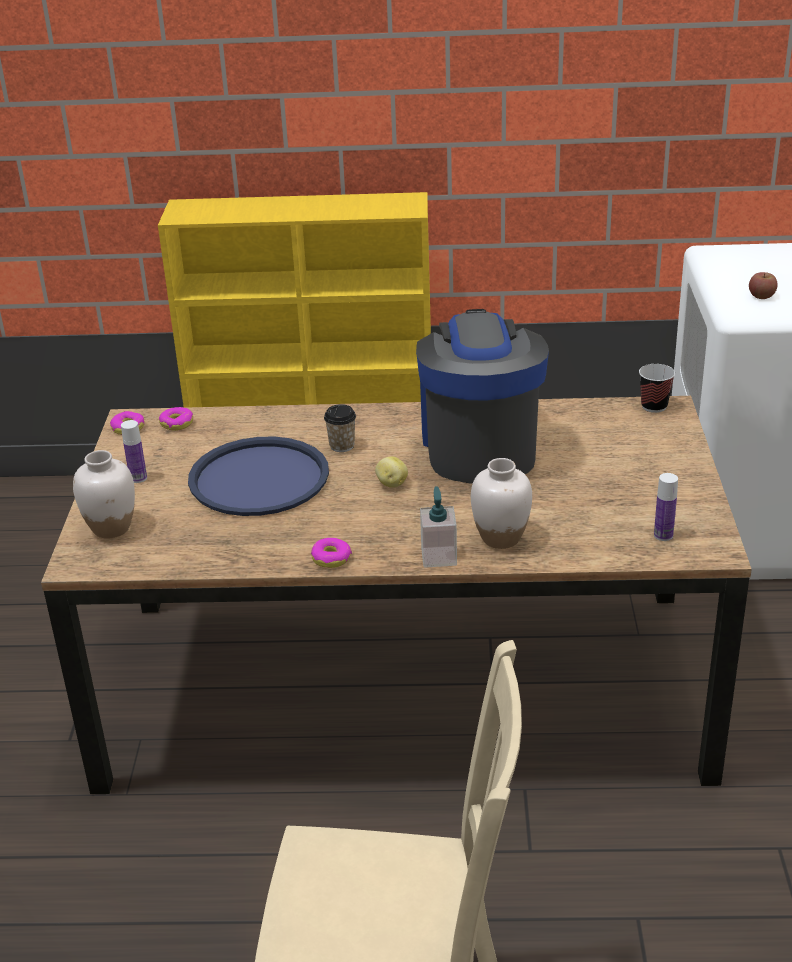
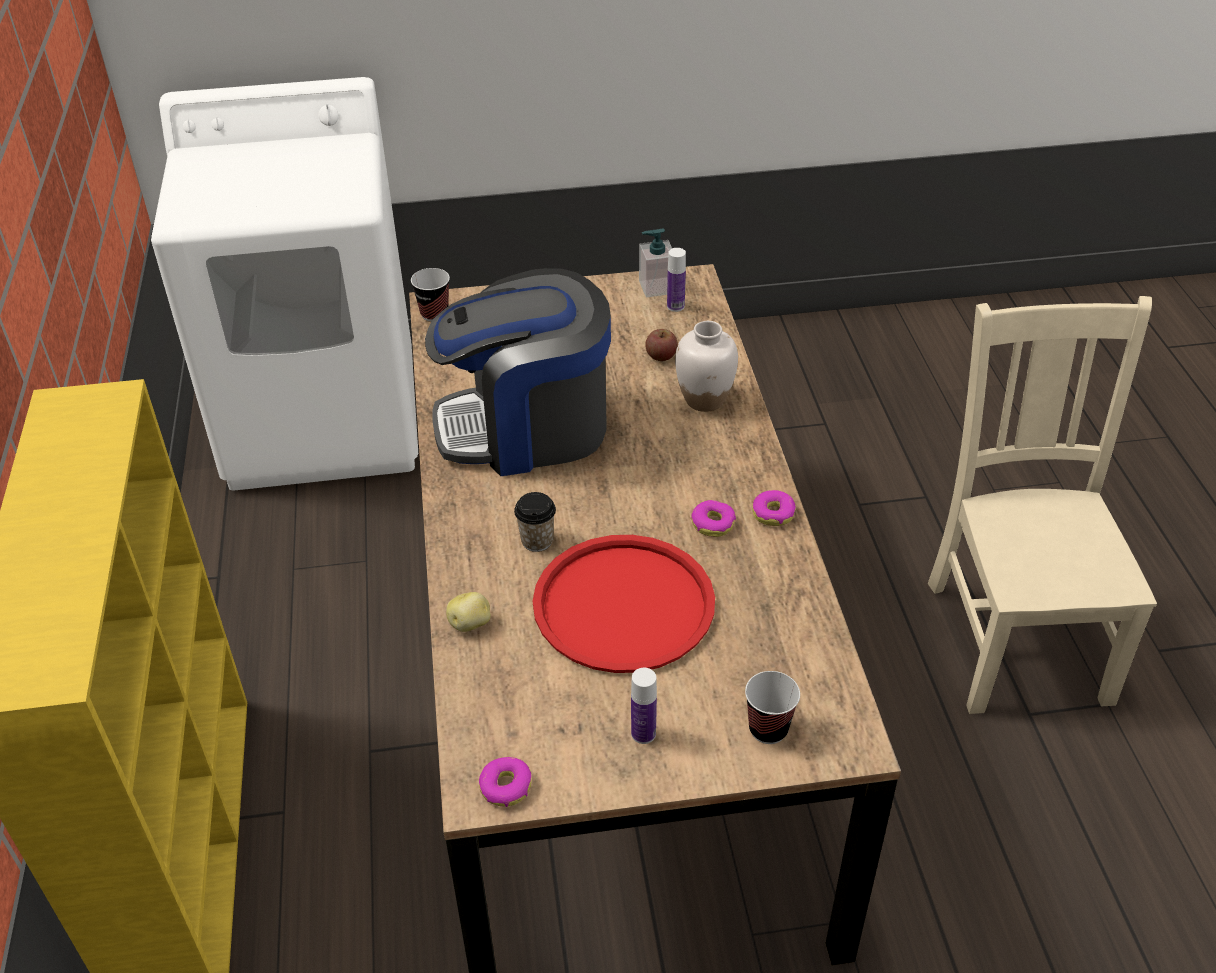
camera: 100 degrees left, 10 degrees up
white vase [73,450,135,539] -> cup [745,671,800,744]
donut [159,407,193,431] -> donut moved to [691,500,736,537]
blue tray [188,437,329,516] -> red tray [533,535,715,673]
potato [375,456,408,488] -> potato moved to [446,592,491,632]
soap dispenser [420,486,457,568] -> soap dispenser moved to [639,228,672,297]
apple [749,272,778,299] -> apple moved to [645,329,678,361]

